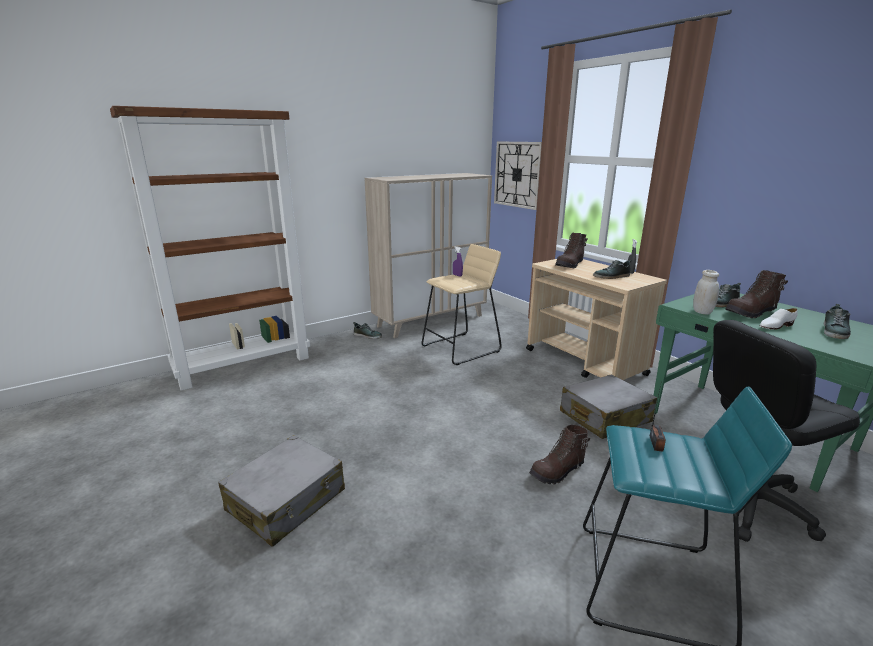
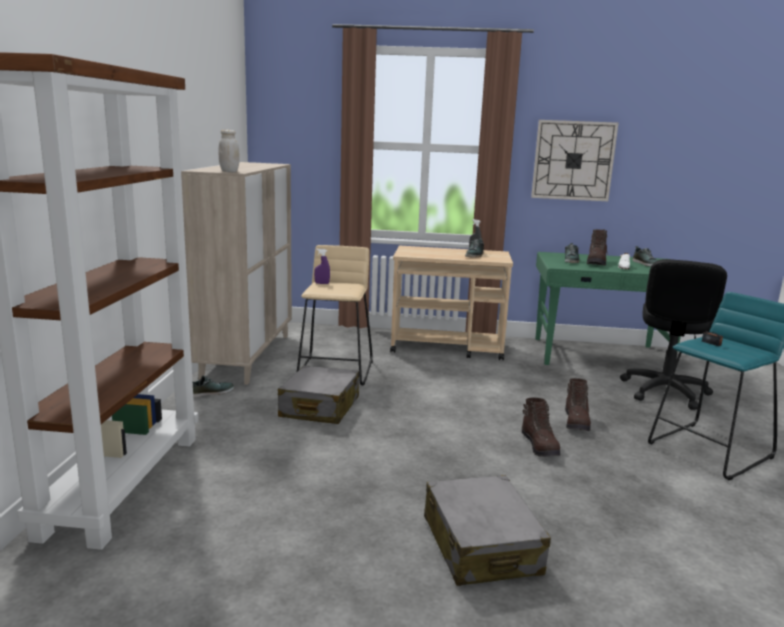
camera: 50 degrees left, 5 degrees down
wall clock [494,142,542,210] -> wall clock moved to [531,120,619,201]
brown boot [555,233,588,268] -> brown boot moved to [522,397,560,457]
grey suitcase [560,374,657,439] -> grey suitcase moved to [278,365,359,424]
white jar [693,270,719,315] -> white jar moved to [219,130,240,172]

